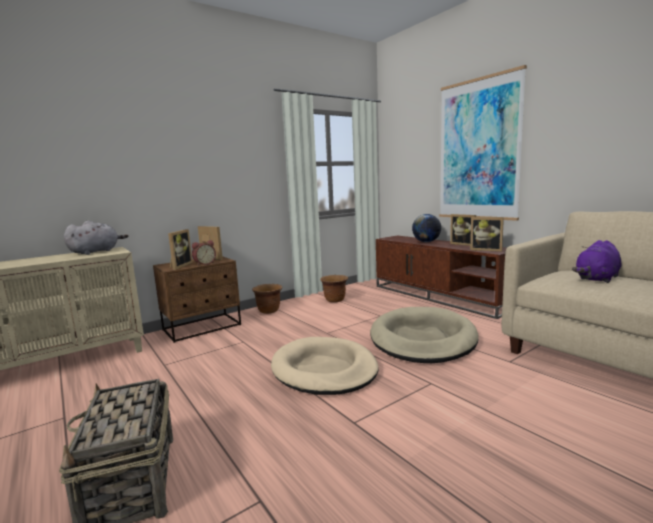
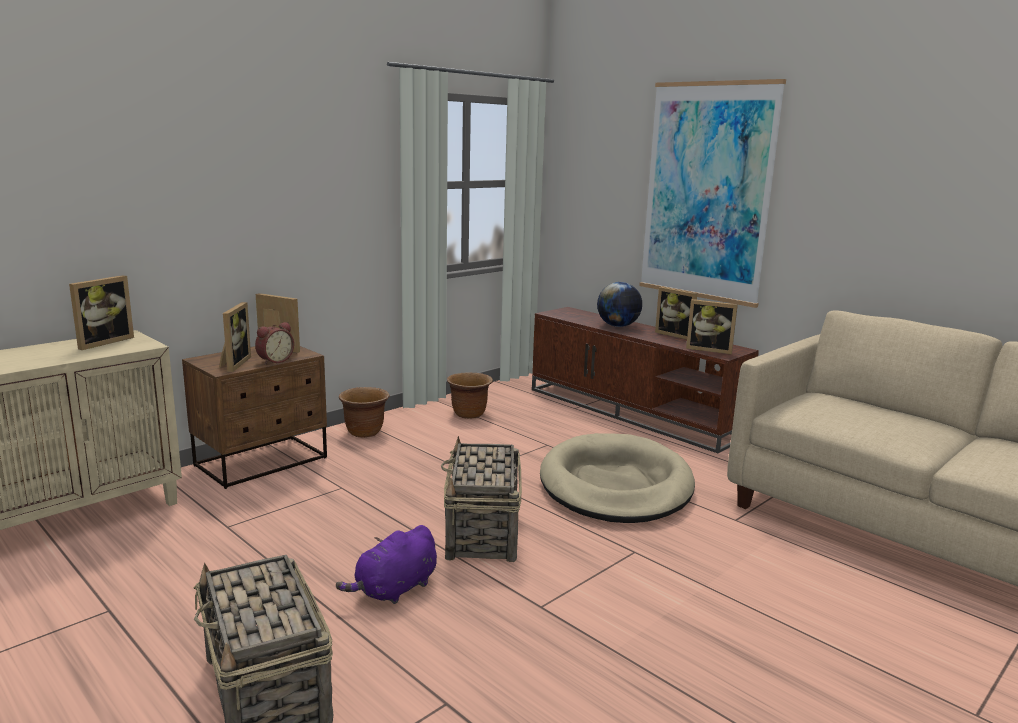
camera: 10 degrees left, 5 degrees up
grey plush toy [64,221,128,255] -> picture frame [69,275,134,350]
beige dog bed [271,337,379,395] -> basket [441,436,522,562]
purple plush toy [572,240,622,283] -> purple plush toy moved to [336,525,437,604]

